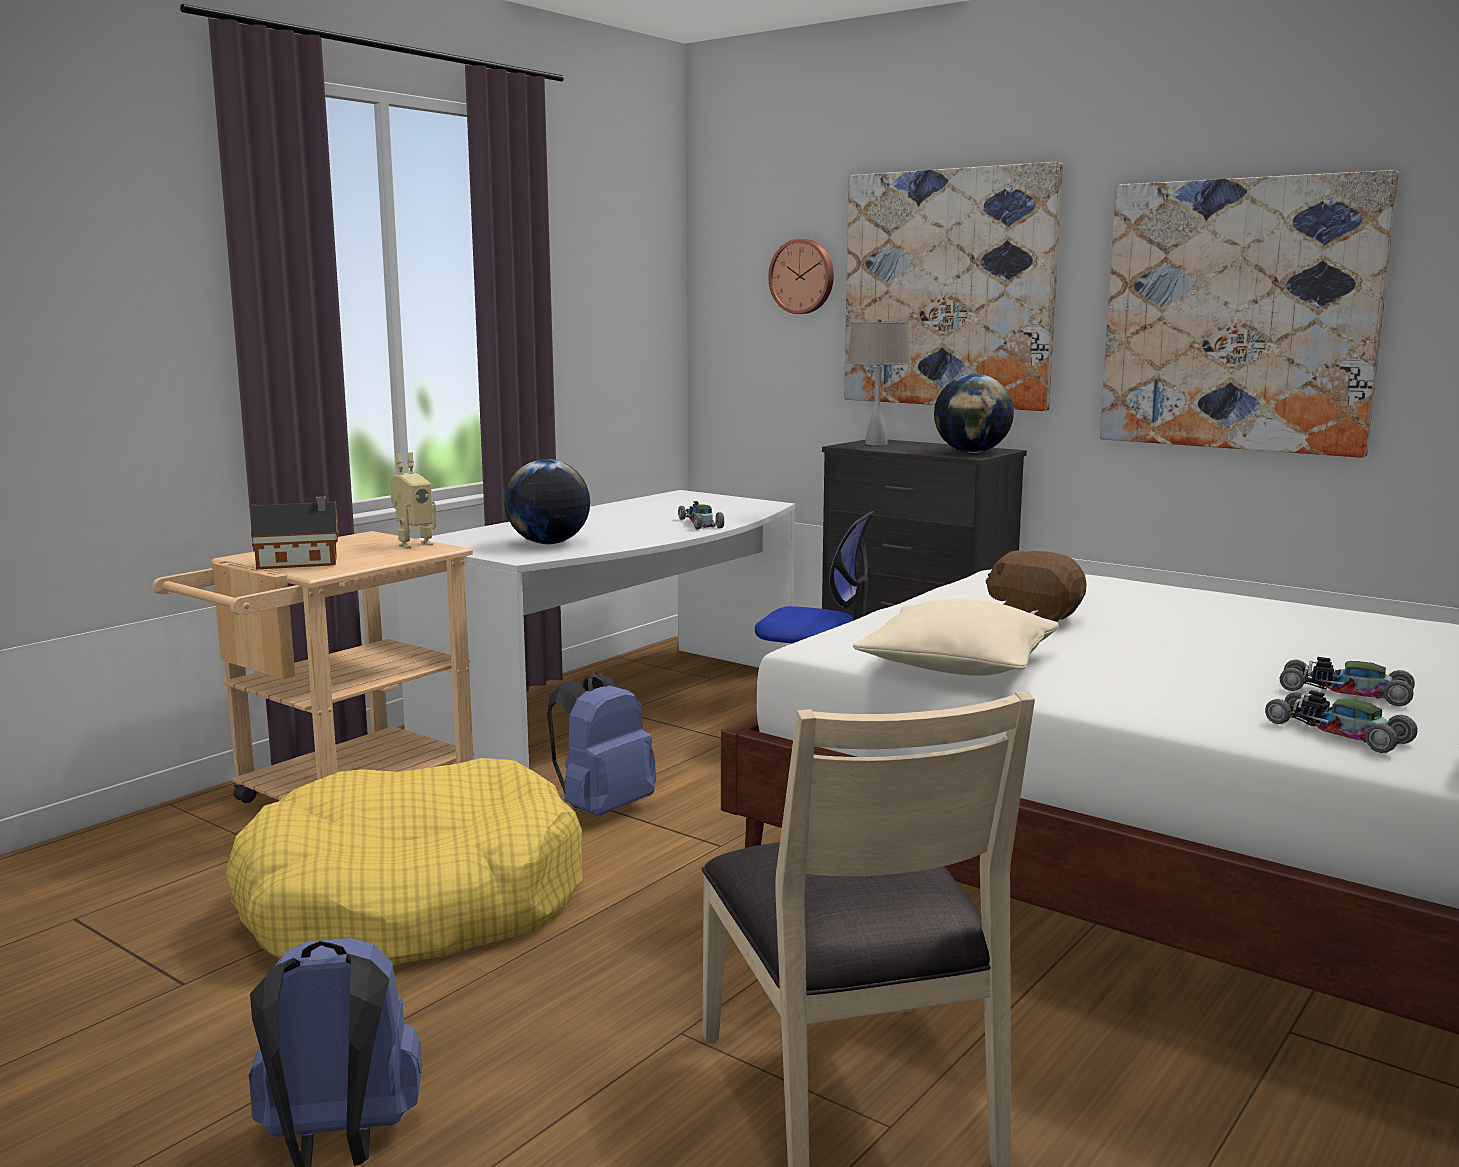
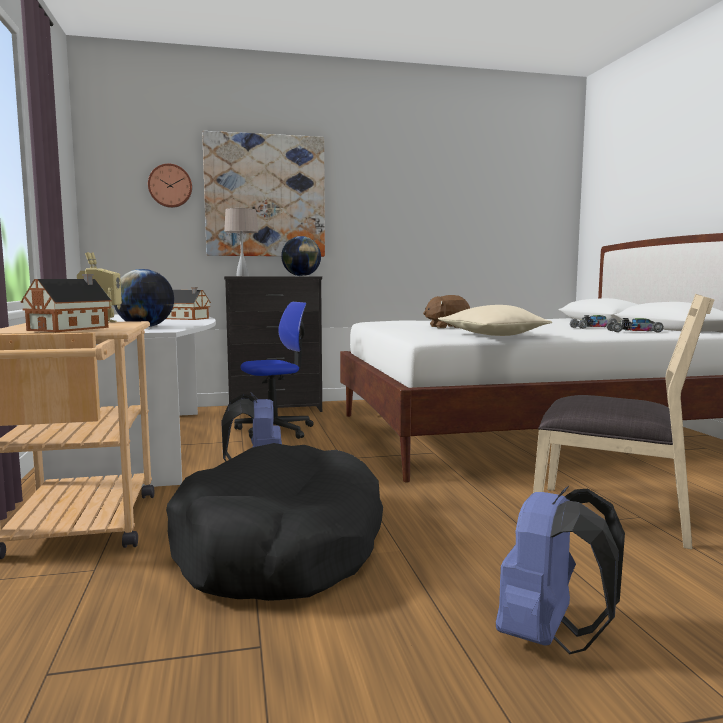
camera: 50 degrees left, 5 degrees down
yellow dog bed [226,758,582,966] -> black dog bed [166,443,383,601]
toy car [678,501,724,529] -> toy house [166,287,211,320]
picture [1100,170,1399,458] -> none

